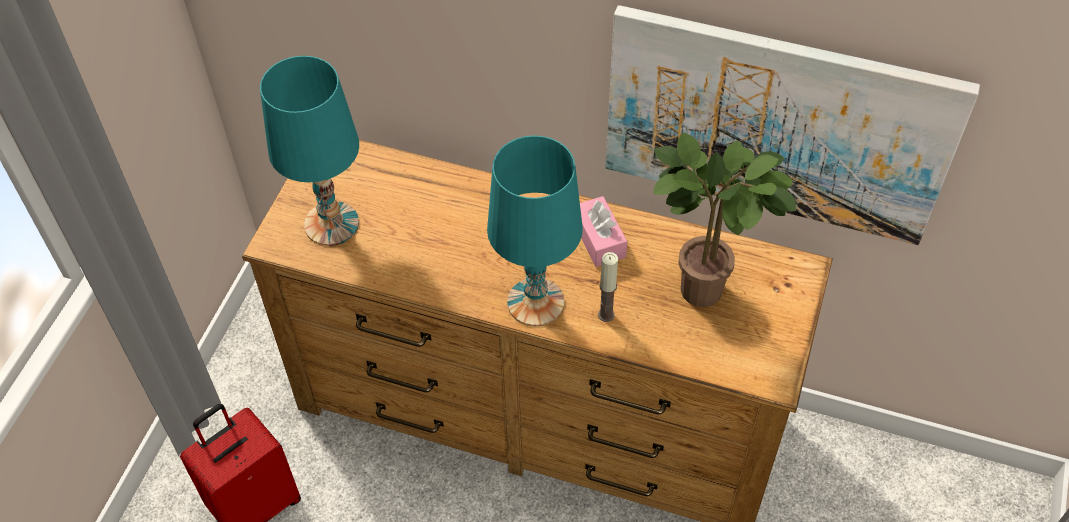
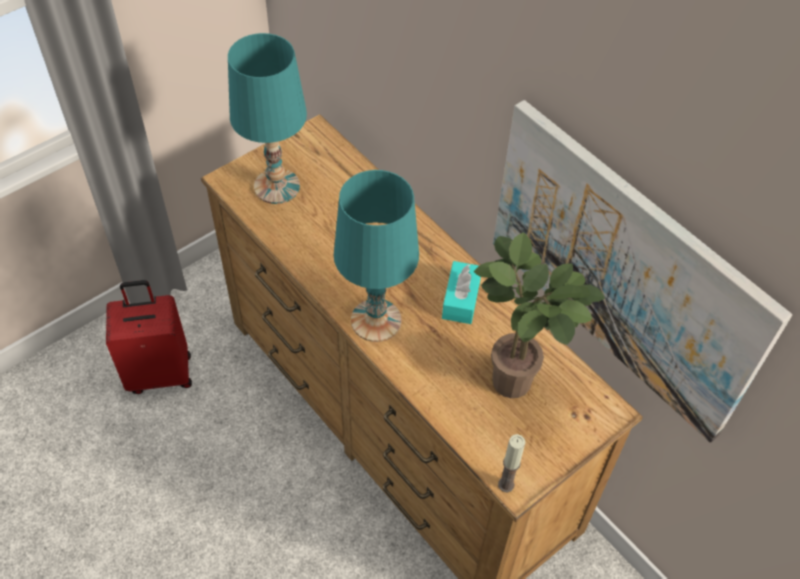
camera: 30 degrees right, 0 degrees up
pink tissue box [580,196,627,267] -> turquoise tissue box [442,261,481,324]
candle [598,252,618,322] -> candle moved to [498,434,526,492]

